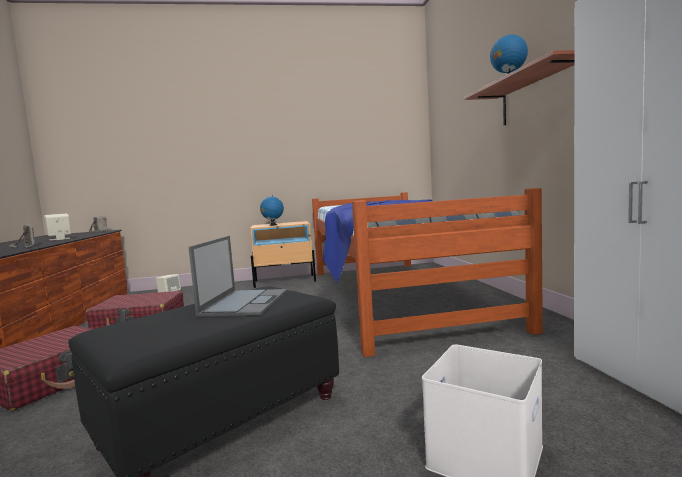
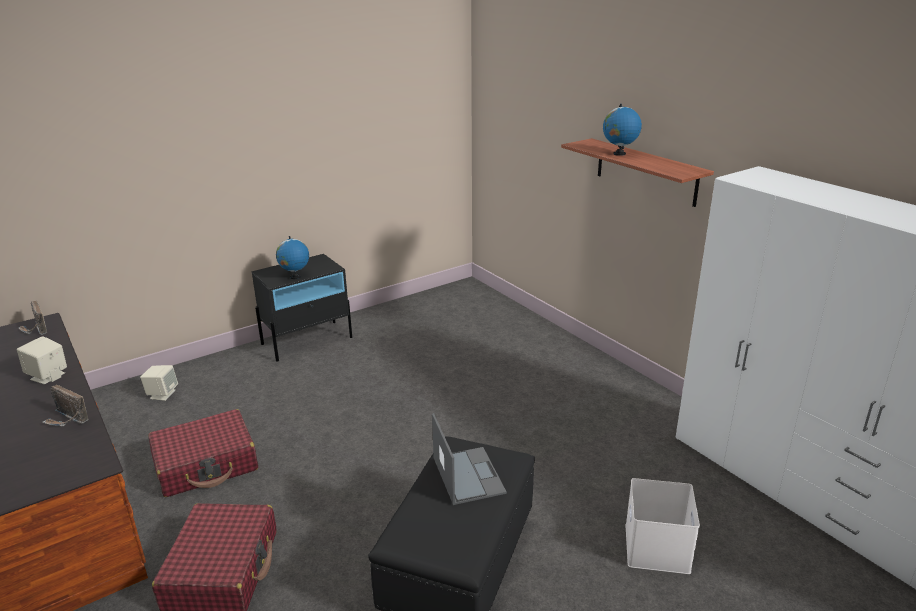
camera: 25 degrees left, 20 degrees up
beige nightstand [250,221,316,288] -> black nightstand [252,254,352,362]
bed [312,188,543,357] -> none

